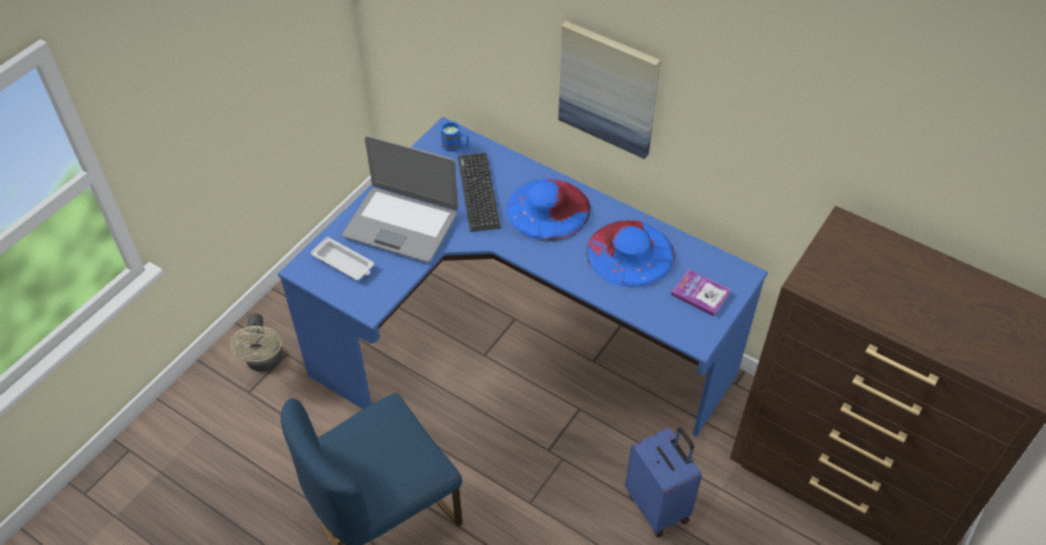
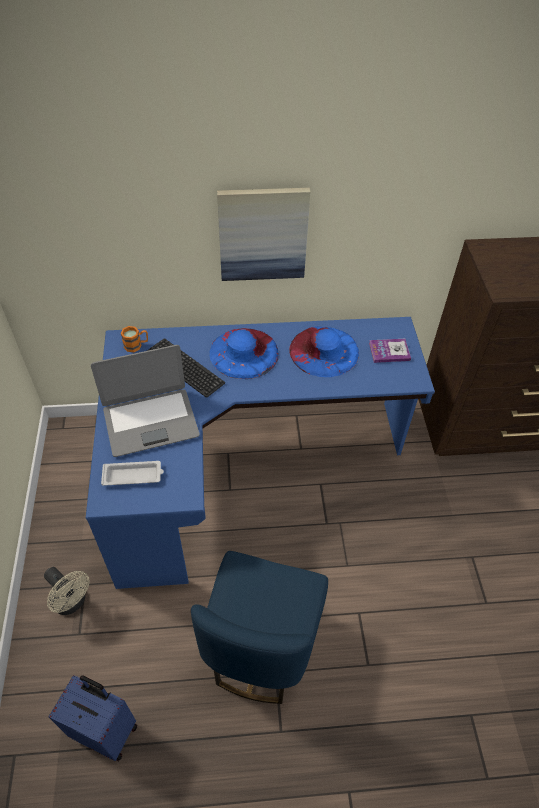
camera: 40 degrees left, 0 degrees up
blue mug [441,122,469,152] -> orange mug [121,326,148,352]
blue suitcase [625,427,702,537] -> blue suitcase moved to [48,675,137,761]

